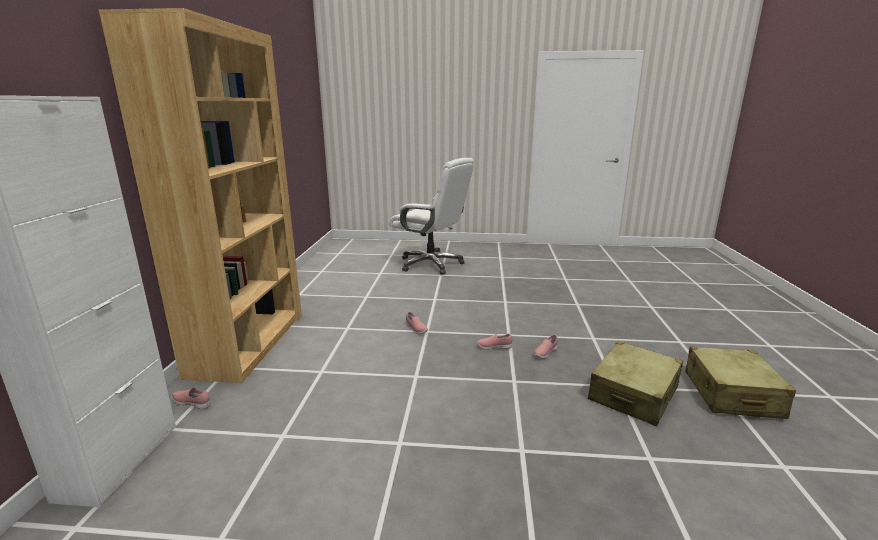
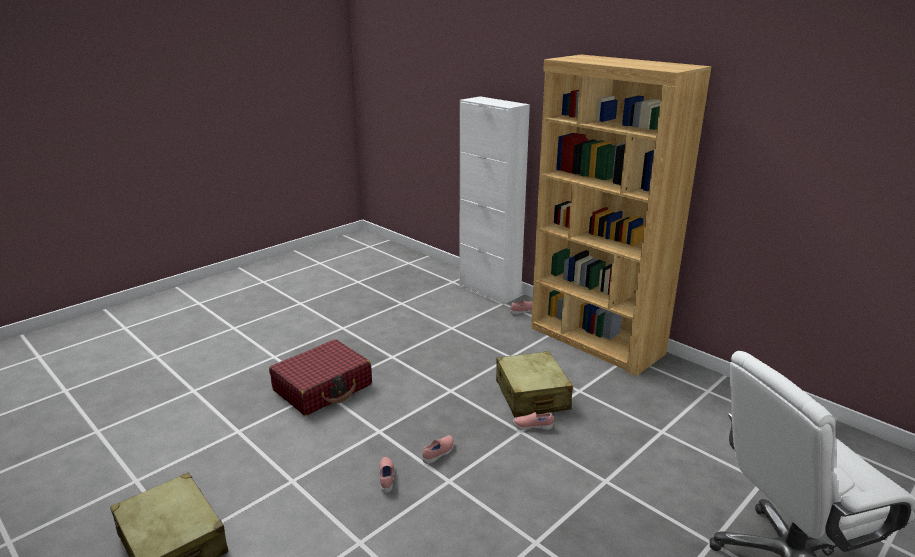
camera: 130 degrees right, 5 degrees up
beige suitcase [588,341,683,426] -> beige suitcase moved to [496,351,573,417]
none -> red suitcase [269,339,372,416]

